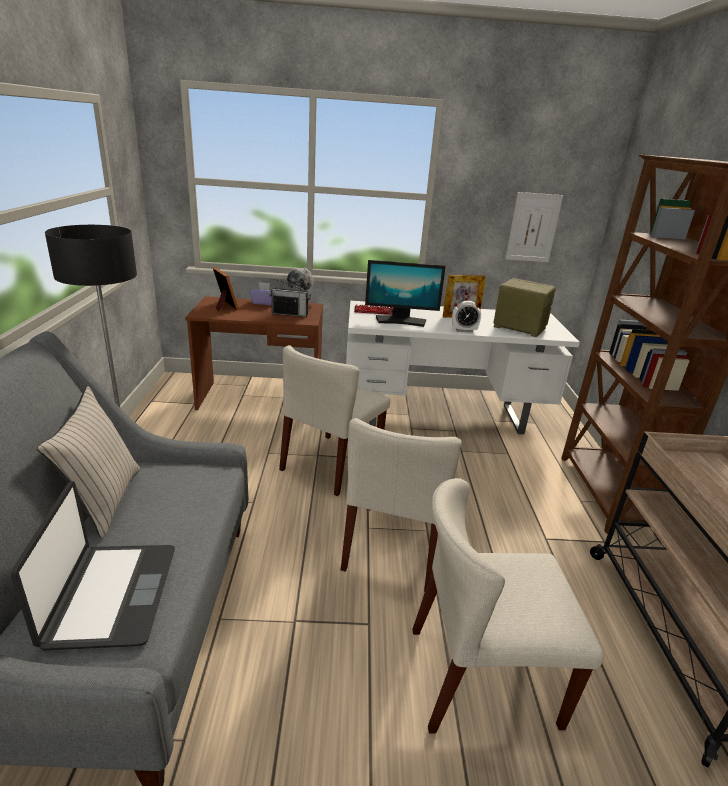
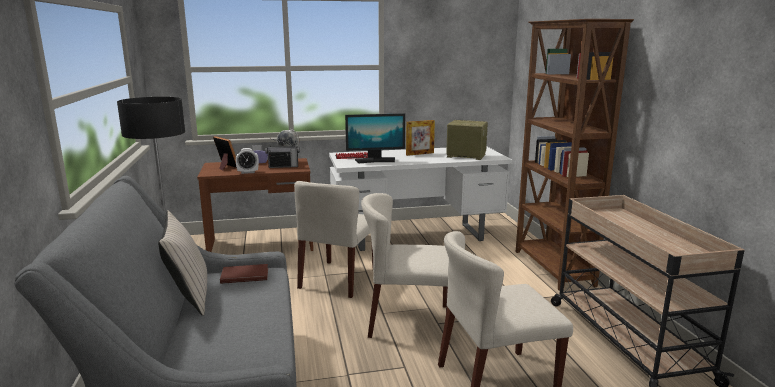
camera: 10 degrees left, 10 degrees down
laptop [11,481,175,651] -> none
beige chair [341,418,462,591] -> beige chair turned 90 degrees clockwise [361,193,449,338]
alarm clock [452,301,481,333] -> alarm clock moved to [236,148,259,174]
picture [505,192,563,262] -> none
none -> brown book [220,264,268,284]

